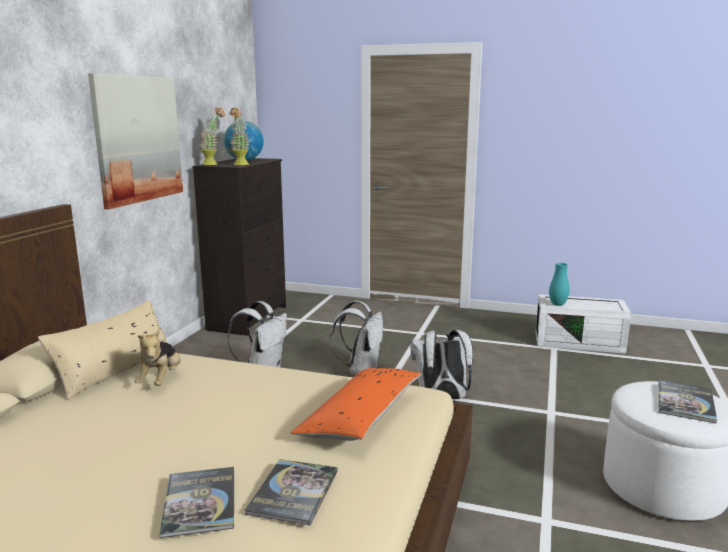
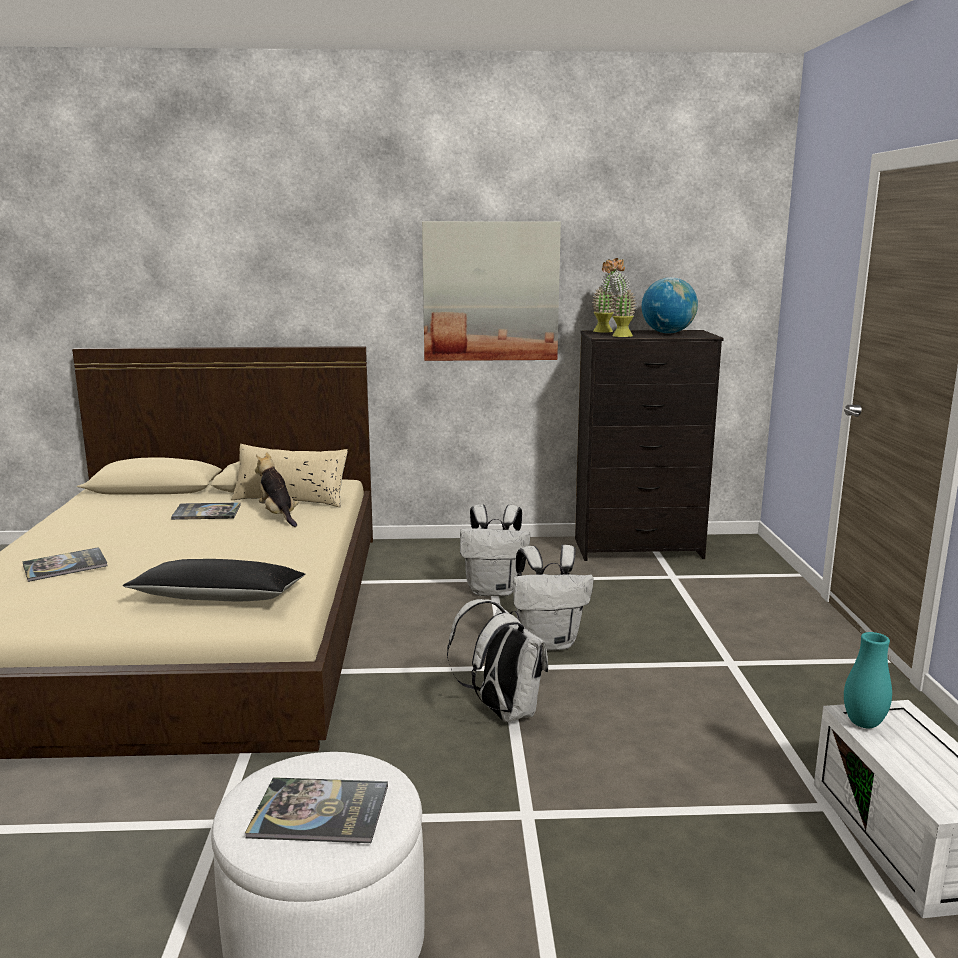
camera: 70 degrees right, 0 degrees up
plush toy [135,329,181,386] -> plush toy turned 75 degrees clockwise [255,452,299,527]
book [244,459,338,525] -> book moved to [171,502,241,520]
orange pillow [291,368,422,441] -> black pillow [123,559,306,601]

